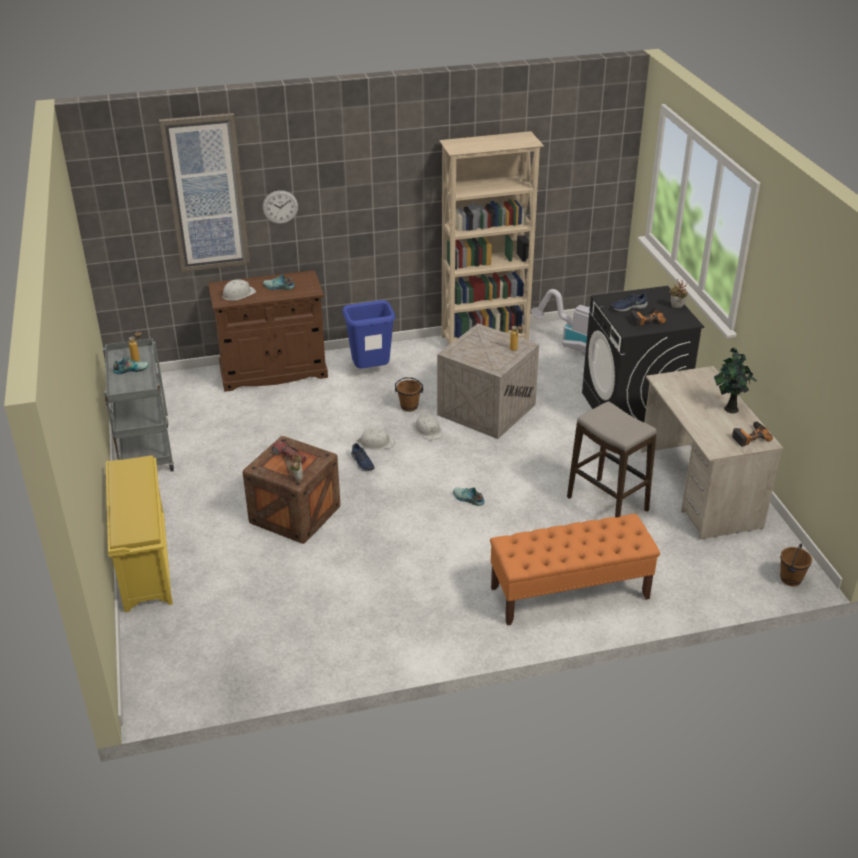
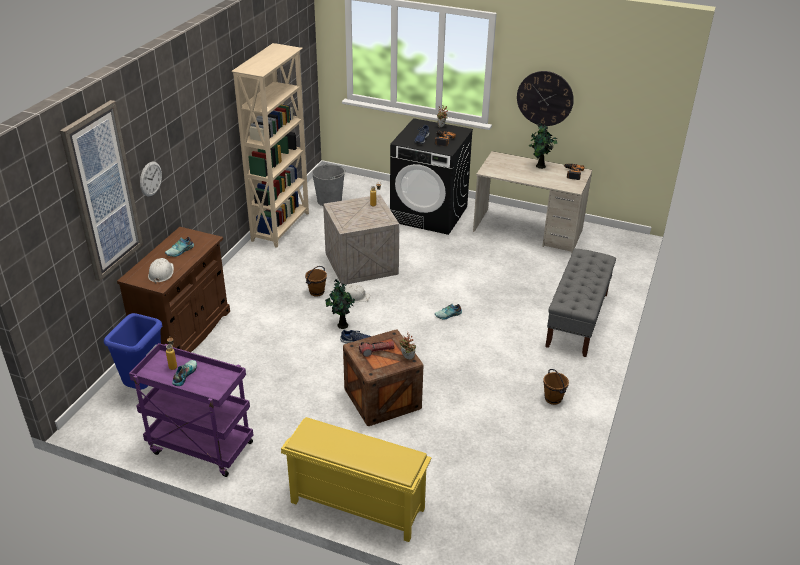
camera: 55 degrees left, 0 degrees up
grey cart [103,338,174,471] -> purple cart [129,343,253,477]
blue trash can [342,300,396,368] -> blue trash can moved to [104,313,162,389]
white hard hat [357,428,395,450] -> potted plant [325,279,355,329]
orange bench [490,514,660,625] -> grey bench [545,249,616,357]
vacuum cleaner [531,289,590,356] -> grey bucket [312,163,346,206]
stool [567,401,657,517] -> none
brown bucket [780,543,812,586] -> brown bucket moved to [543,369,569,405]
none -> wall clock [517,71,574,126]

